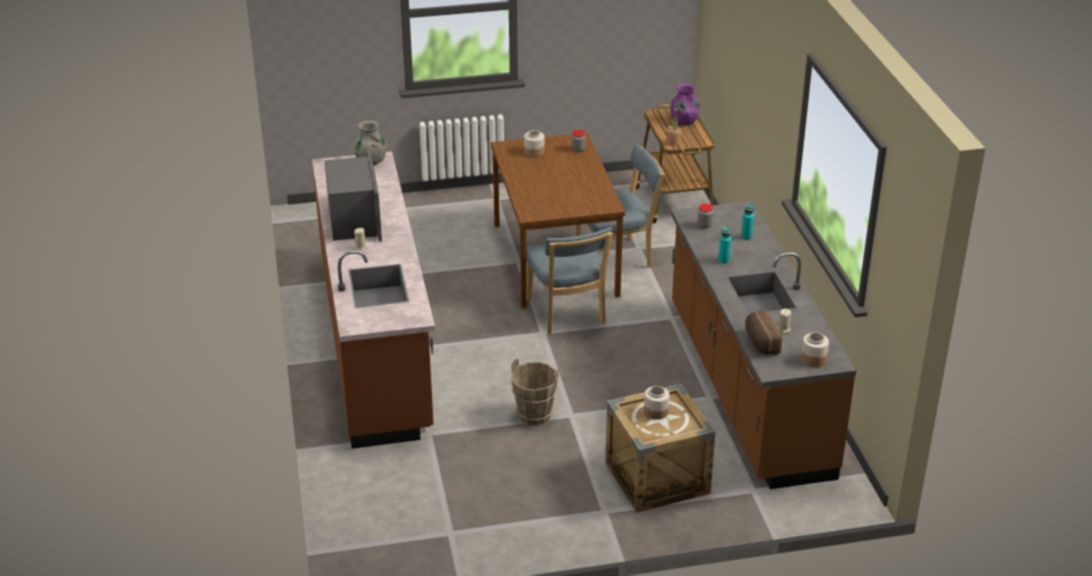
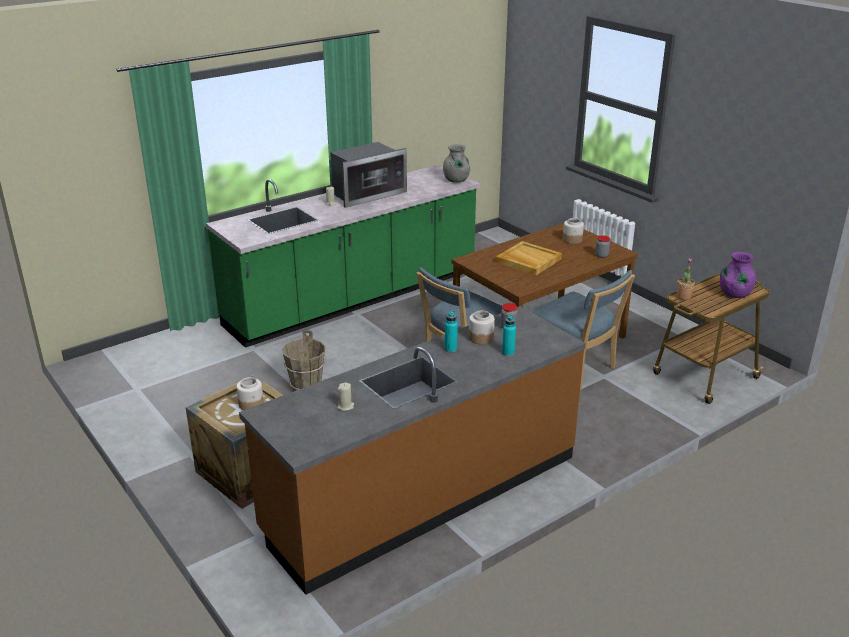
camera: 65 degrees right, 5 degrees down
brown counter [312,151,435,449] -> green counter [206,165,480,348]
bread [746,310,782,355] -> none
jar [801,332,829,367] -> jar moved to [469,311,495,344]
none -> beige tray [496,241,562,275]

